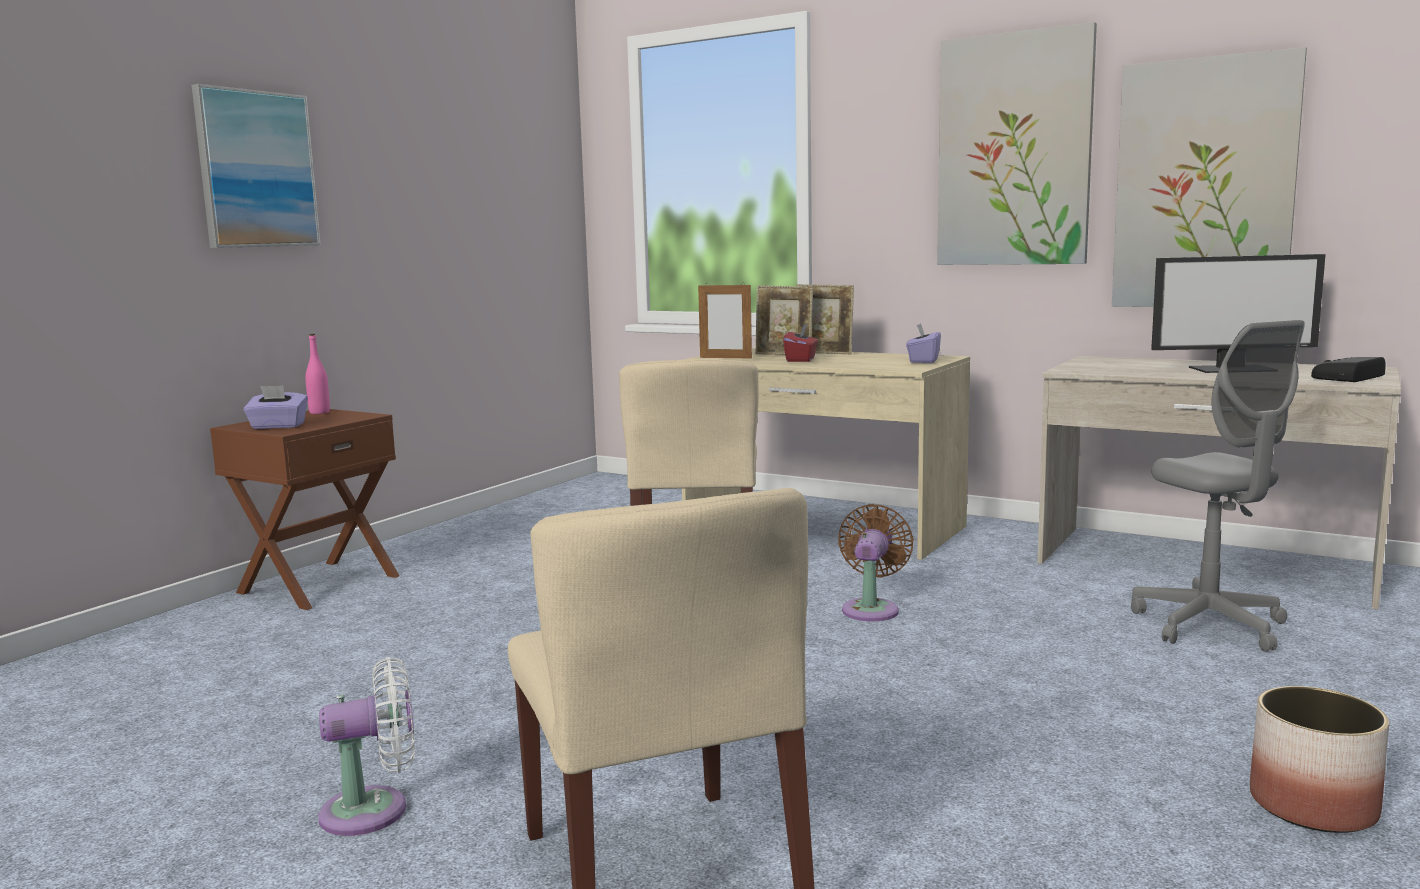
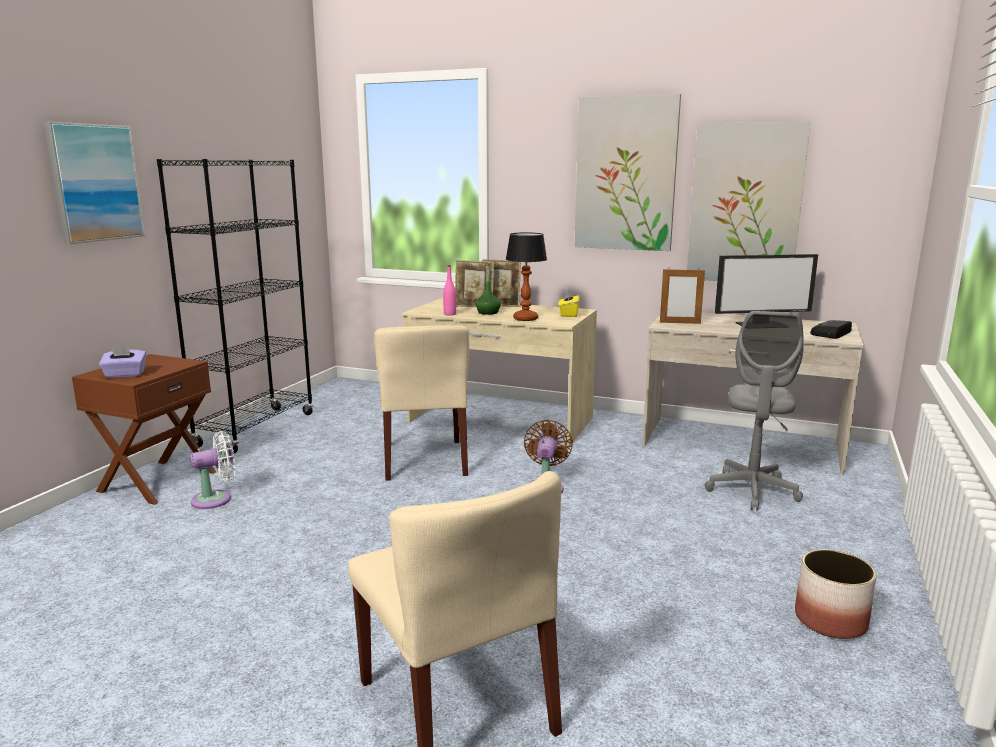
camera: 10 degrees left, 5 degrees up
pink bottle [306,334,330,414] -> pink bottle moved to [443,265,456,316]
white fan [318,657,415,836] -> white fan moved to [190,431,236,509]
picture frame [698,282,752,358] -> picture frame moved to [660,268,705,324]
red tissue box [783,324,818,362] -> green bottle [476,265,501,315]
purple tissue box [906,323,941,363] -> yellow tissue box [559,291,580,317]
grey office chair [1131,320,1305,652] -> grey office chair turned 45 degrees clockwise [705,311,804,511]
none -> black bookcase [157,159,313,454]
none -> table lamp [506,232,547,321]

